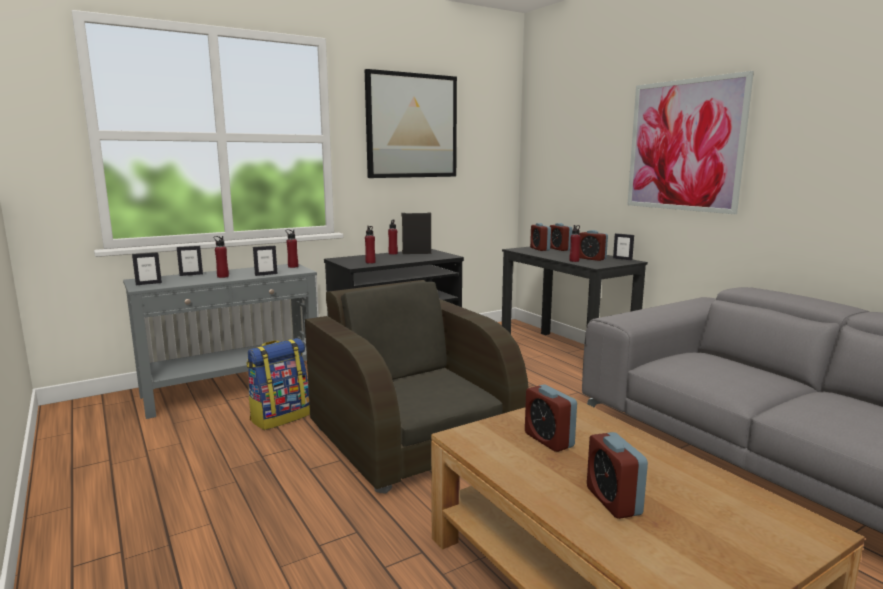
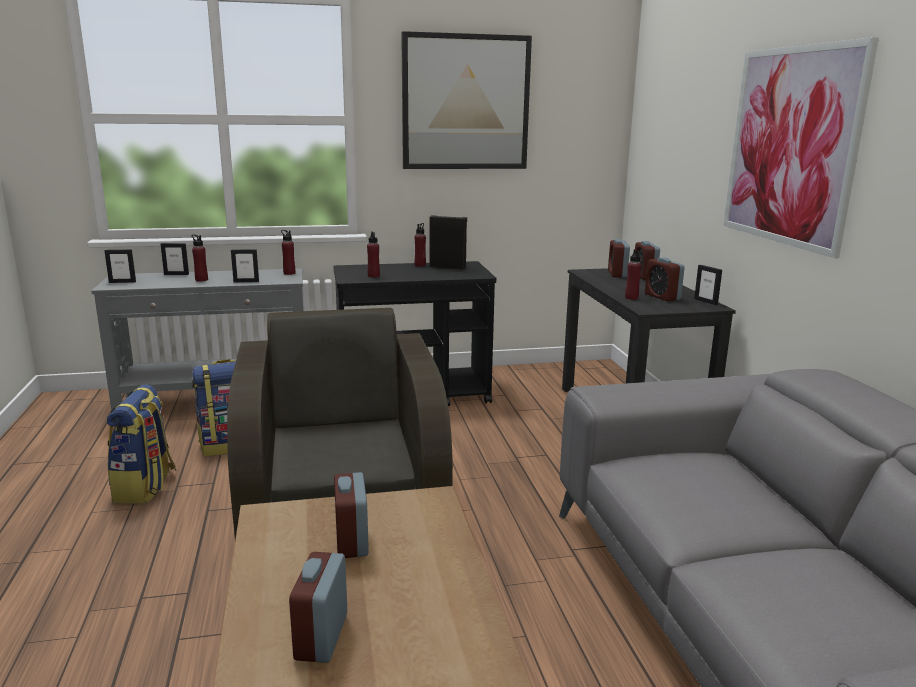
camera: 20 degrees right, 5 degrees up
none -> backpack [107,384,177,503]

